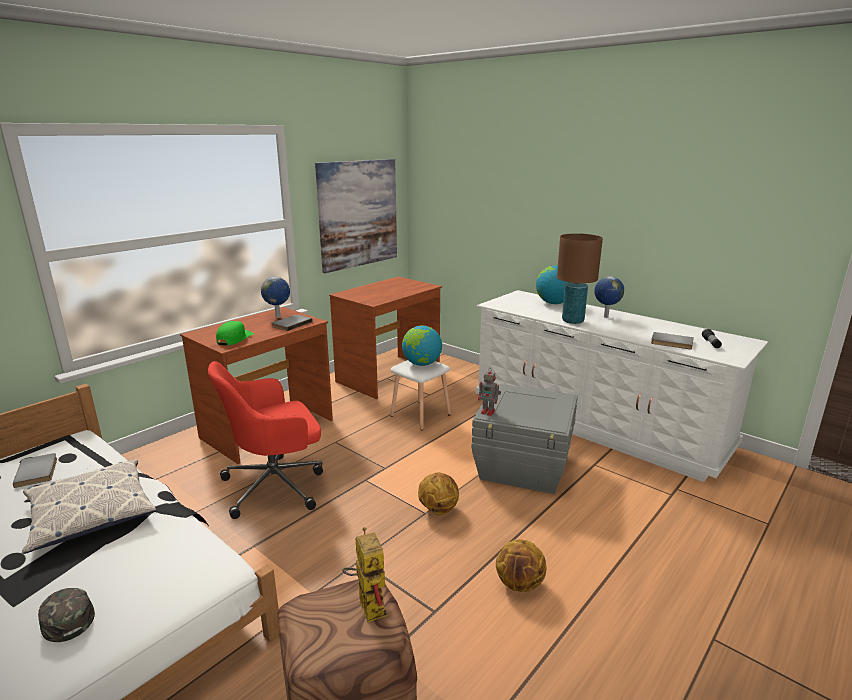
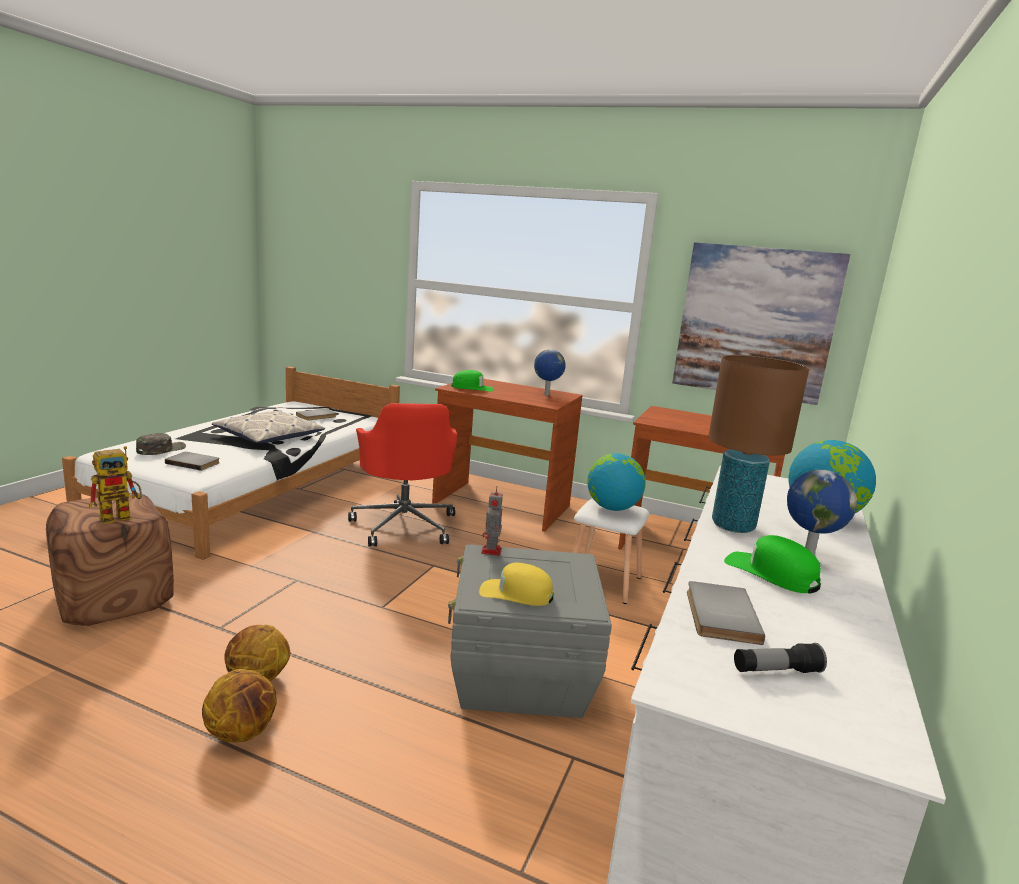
camera: 70 degrees right, 5 degrees down
red office chair [208,361,323,519] -> red office chair turned 150 degrees counterclockwise [348,403,458,547]
grey book [272,314,313,331] -> grey book moved to [165,452,220,471]
basketball [418,472,459,515] -> basketball moved to [202,669,277,742]
none -> yellow cap [479,563,553,606]
none -> green cap [724,535,821,594]

